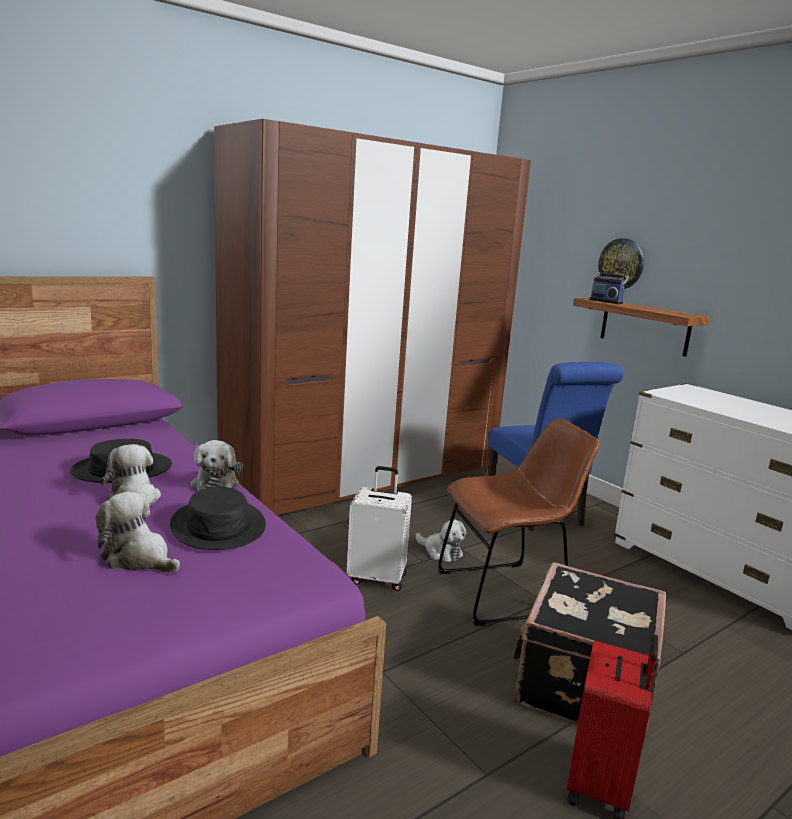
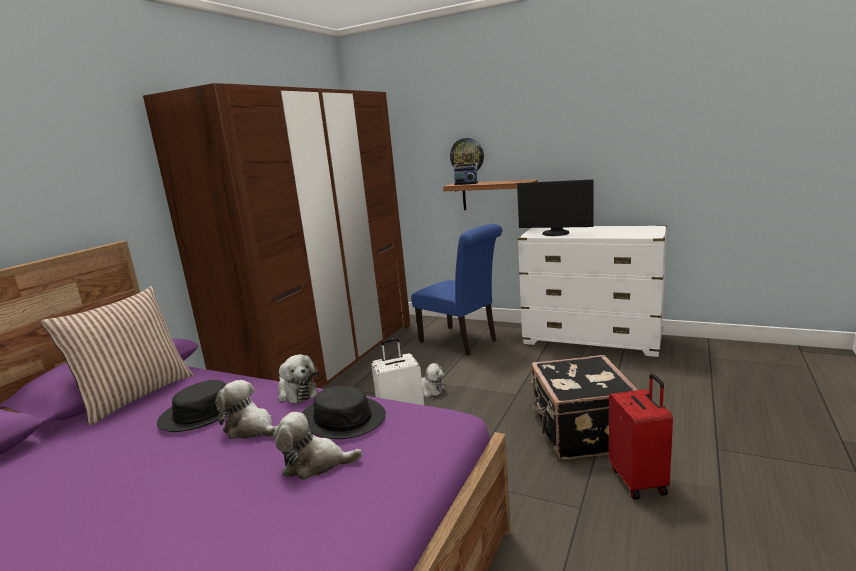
camera: 25 degrees left, 0 degrees up
brown chair [438,418,600,626] -> none
none -> pillow [40,286,193,426]
none -> monitor [517,179,594,236]

